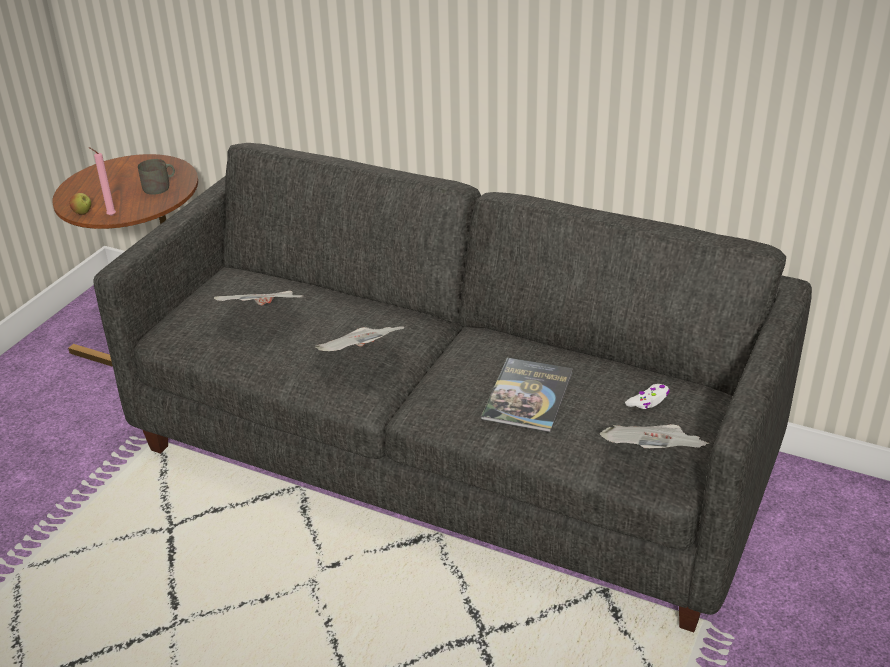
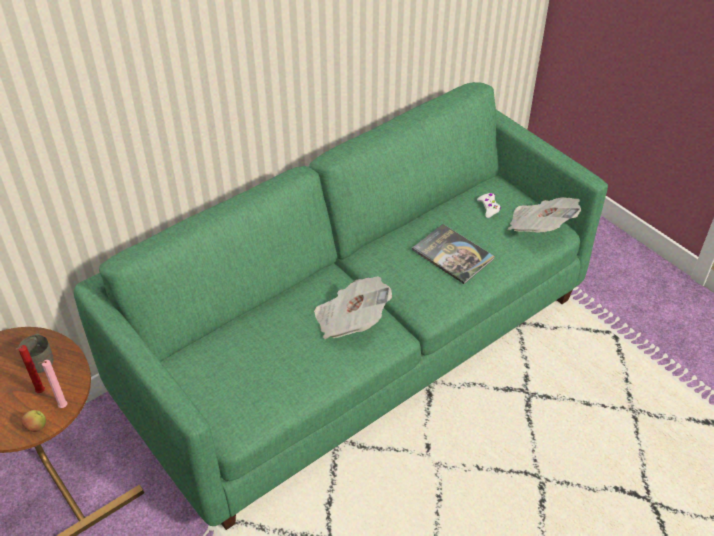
camera: 65 degrees left, 10 degrees up
grey sofa [93,143,812,632] -> green sofa [74,82,608,530]
newspaper [214,291,303,305] -> none
none -> red candle [16,345,45,393]

